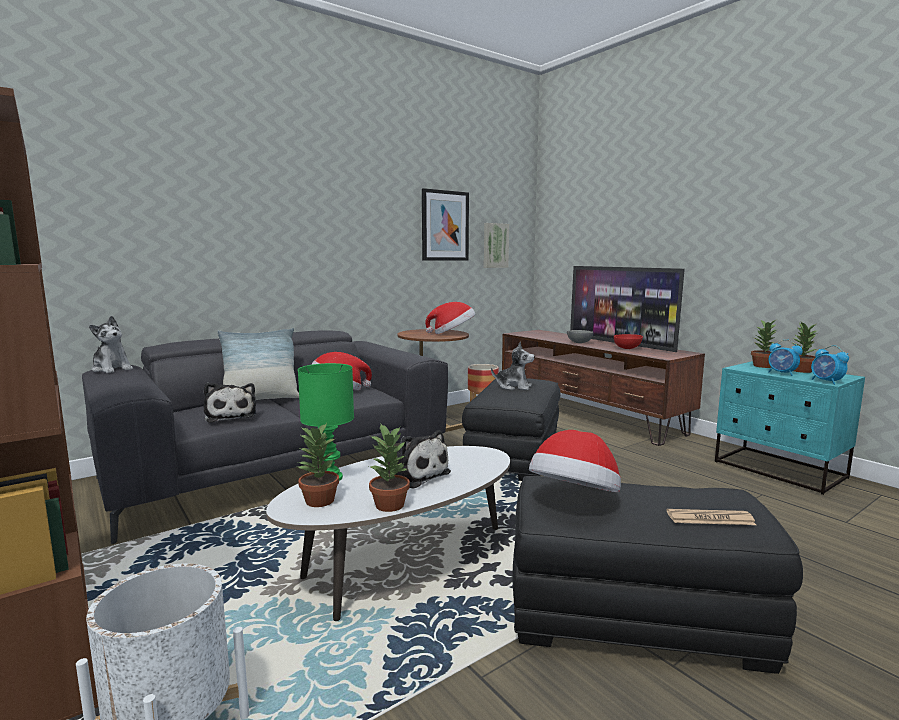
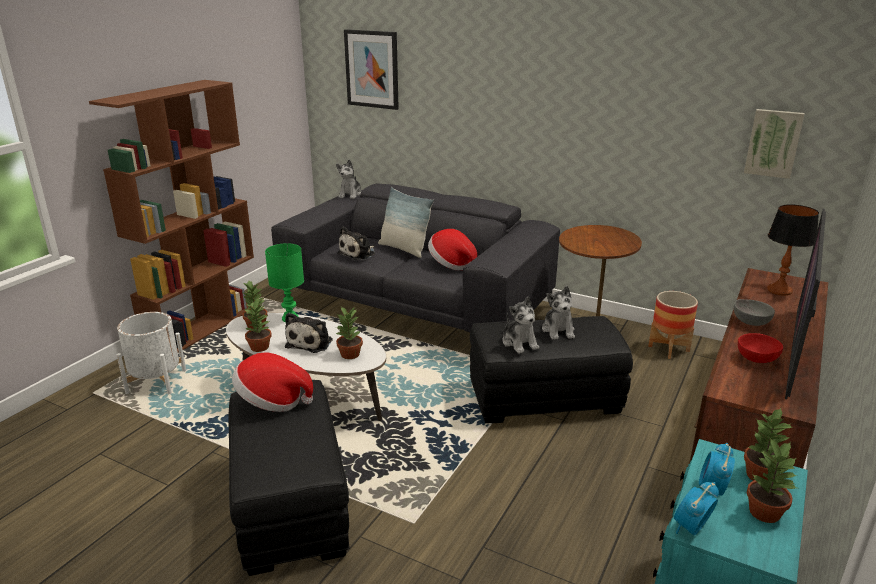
camera: 65 degrees right, 15 degrees up
picture [422,188,469,261] -> picture moved to [344,29,399,110]
hat [425,302,475,334] -> none
newspaper [667,509,756,525] -> none
none -> potted plant [335,307,363,359]
none -> plush toy [502,297,539,354]
none -> table lamp [767,204,819,296]

